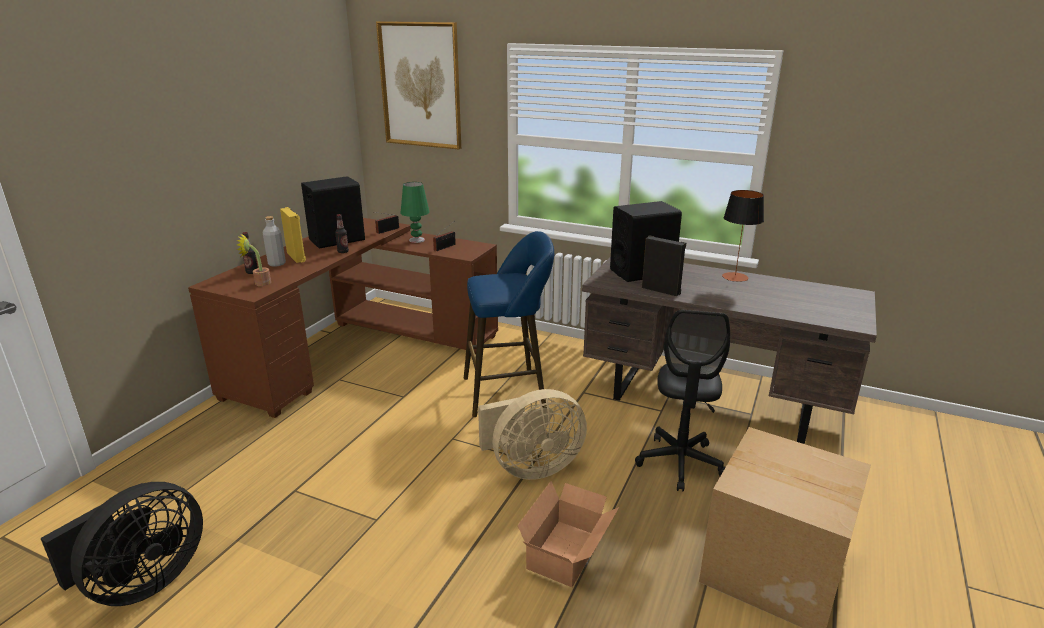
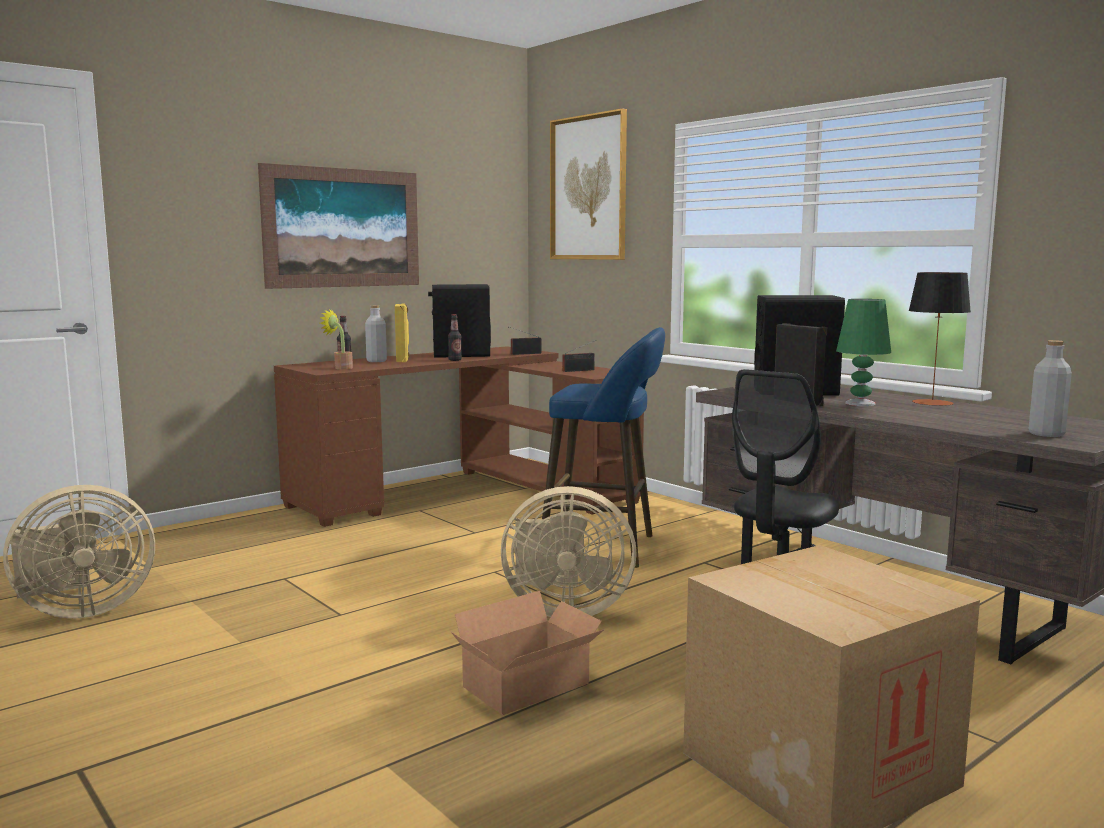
camera: 25 degrees right, 15 degrees down
black fan [40,482,203,606] -> beige fan [3,485,155,618]
green table lamp [400,182,430,243] -> green table lamp moved to [836,299,891,406]
none -> picture [258,163,419,289]
none -> grey bottle [1029,340,1072,437]

